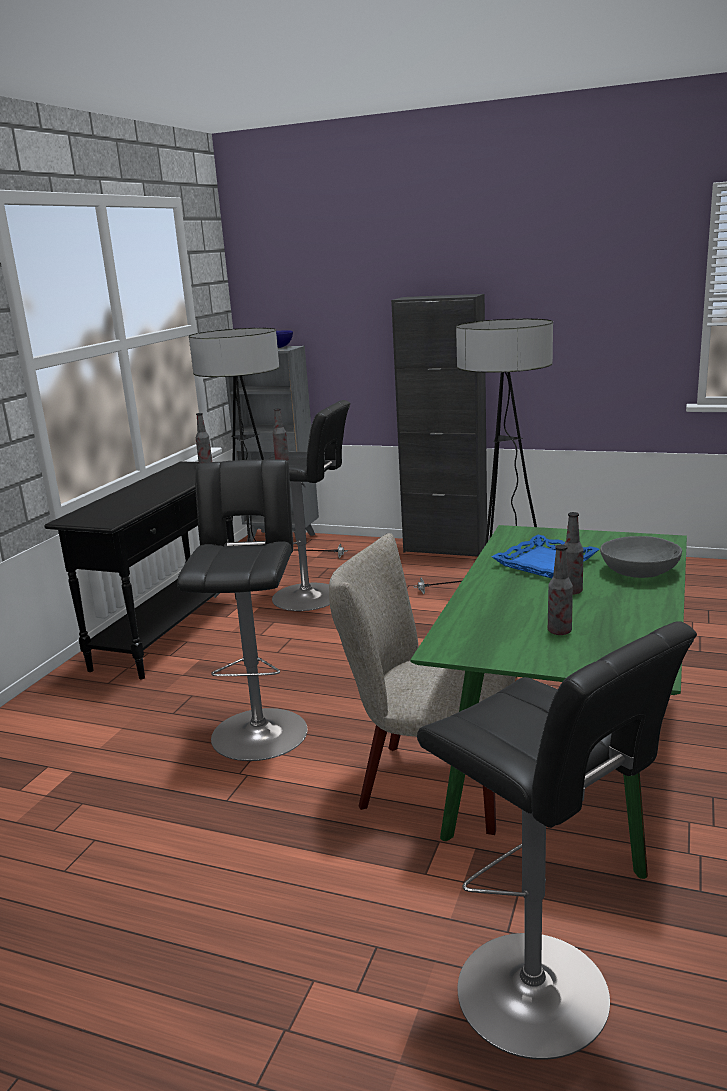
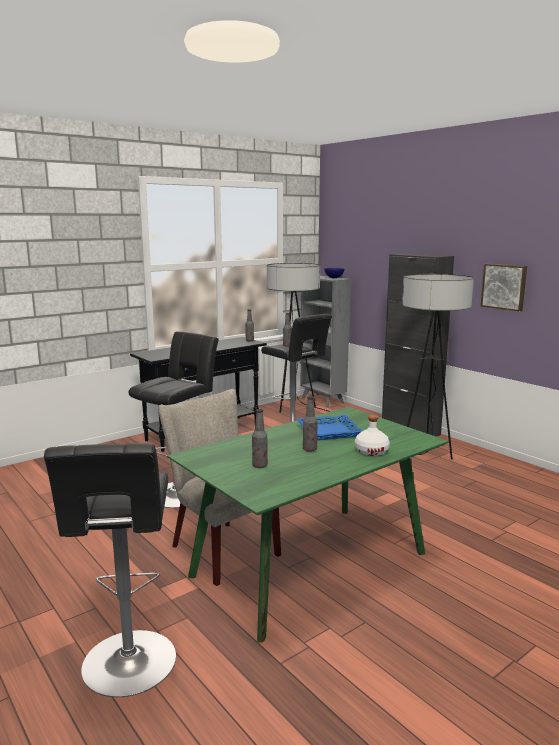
camera: 30 degrees right, 5 degrees down
grey bowl [600,536,682,578] -> white bottle [355,415,390,456]
none -> picture [481,264,527,312]

